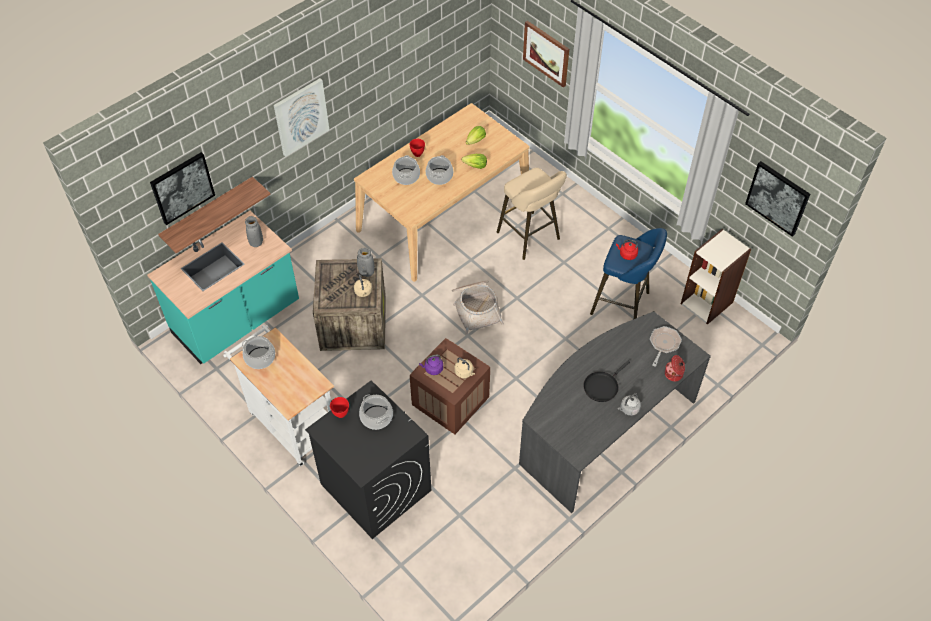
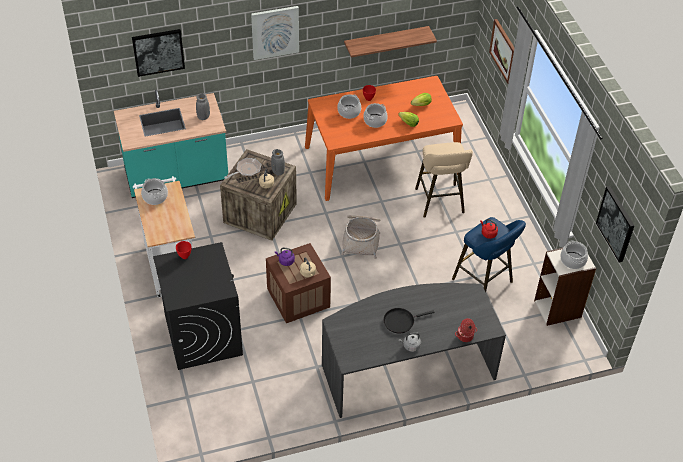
camera: 25 degrees right, 5 degrees down
shelf [158,177,271,253] -> shelf moved to [344,26,437,57]
beige dining table [354,103,530,282] -> orange dining table [305,76,463,201]
cooking pot [359,395,393,430] -> cooking pot moved to [560,240,588,269]
frying pan [650,326,682,367] -> frying pan moved to [224,158,261,179]

